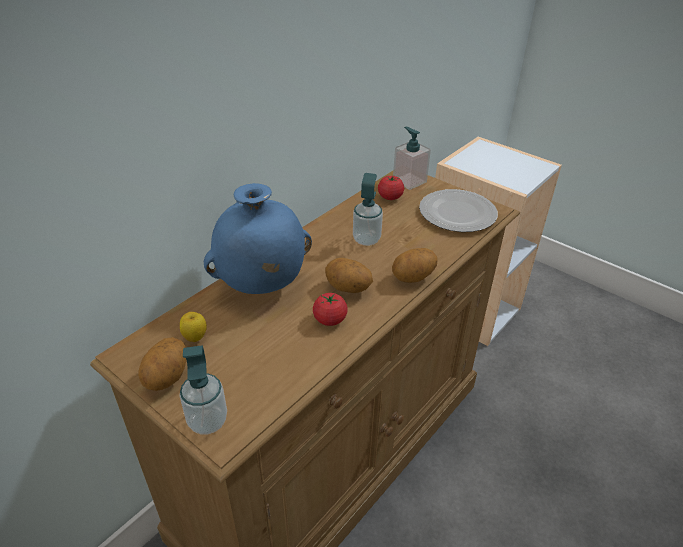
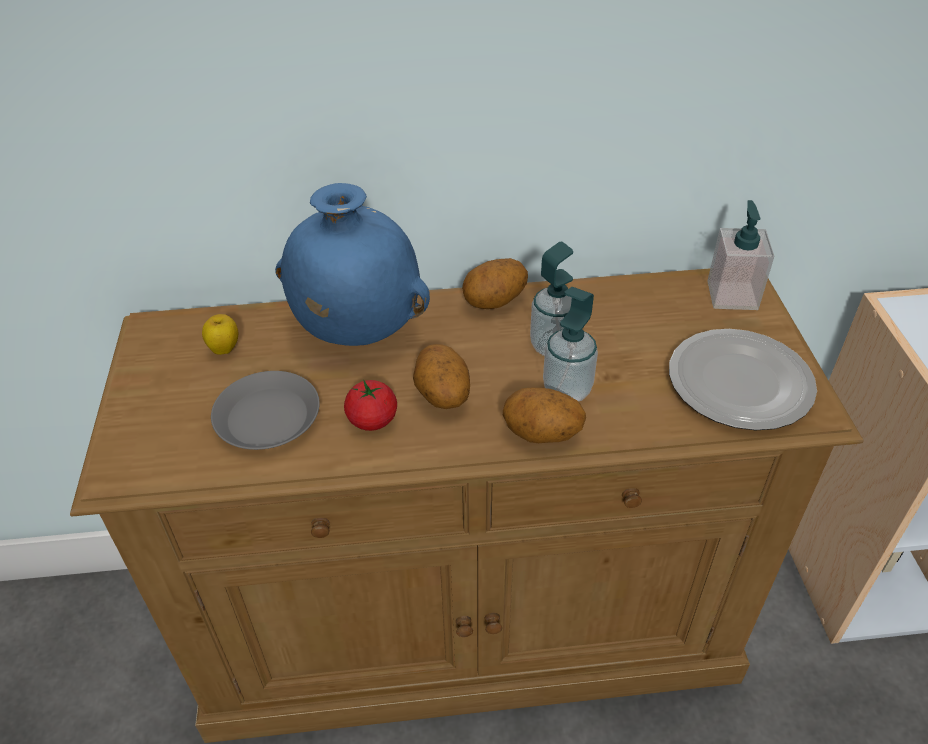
camera: 45 degrees right, 5 degrees up
potato [138,337,187,391] -> potato moved to [462,258,528,309]
soap dispenser [179,345,227,435] -> soap dispenser moved to [543,287,598,402]
tomato [378,176,404,200] -> none
none -> grey plate [211,371,320,450]

